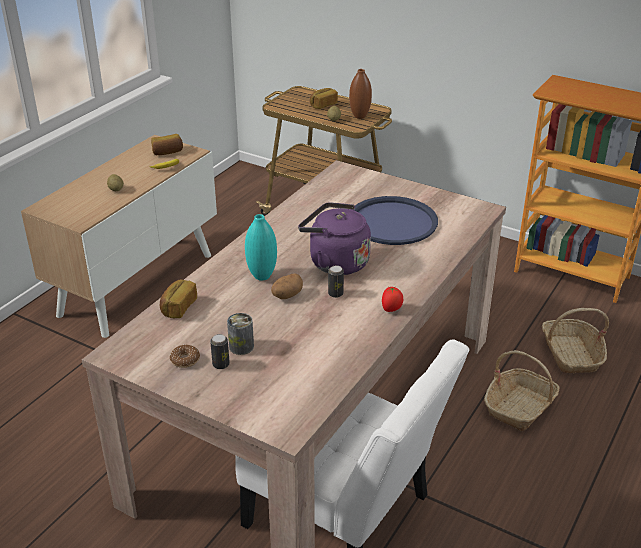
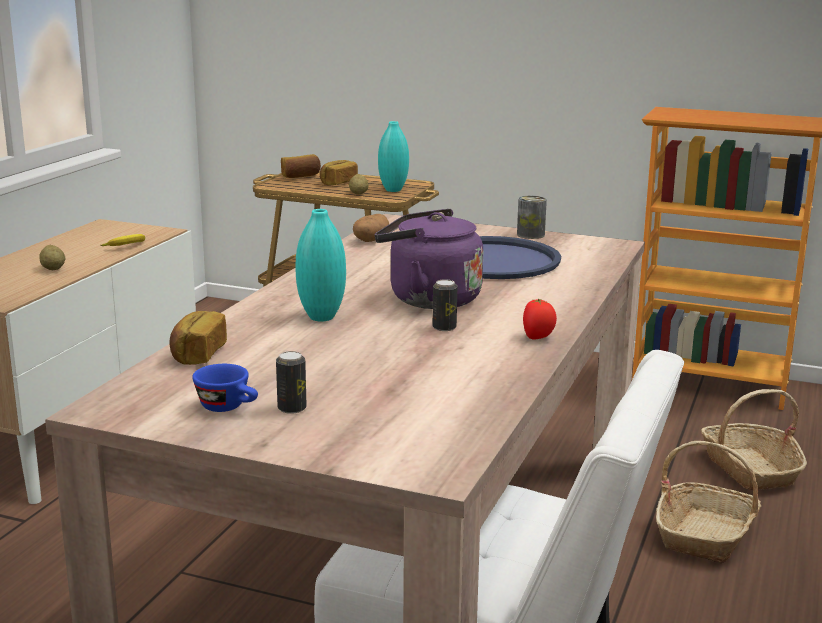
camera: 10 degrees left, 15 degrees down
bread [151,134,183,155] -> bread moved to [281,154,321,178]
donut [170,345,200,368] -> blue cup [192,364,258,412]
can [227,313,254,355] -> can moved to [517,196,547,239]
potato [271,273,303,299] -> potato moved to [353,214,389,242]
brown vase [349,69,372,119] -> turquoise vase [378,121,409,192]

